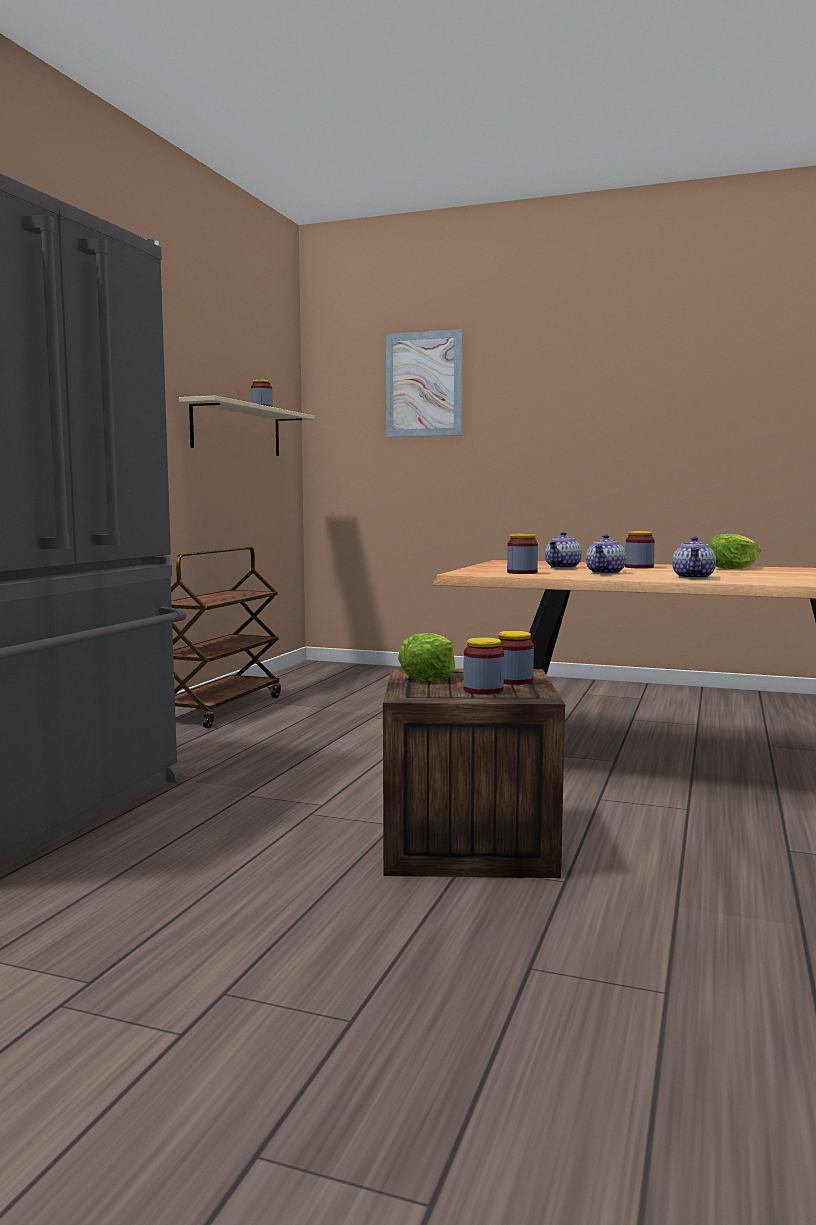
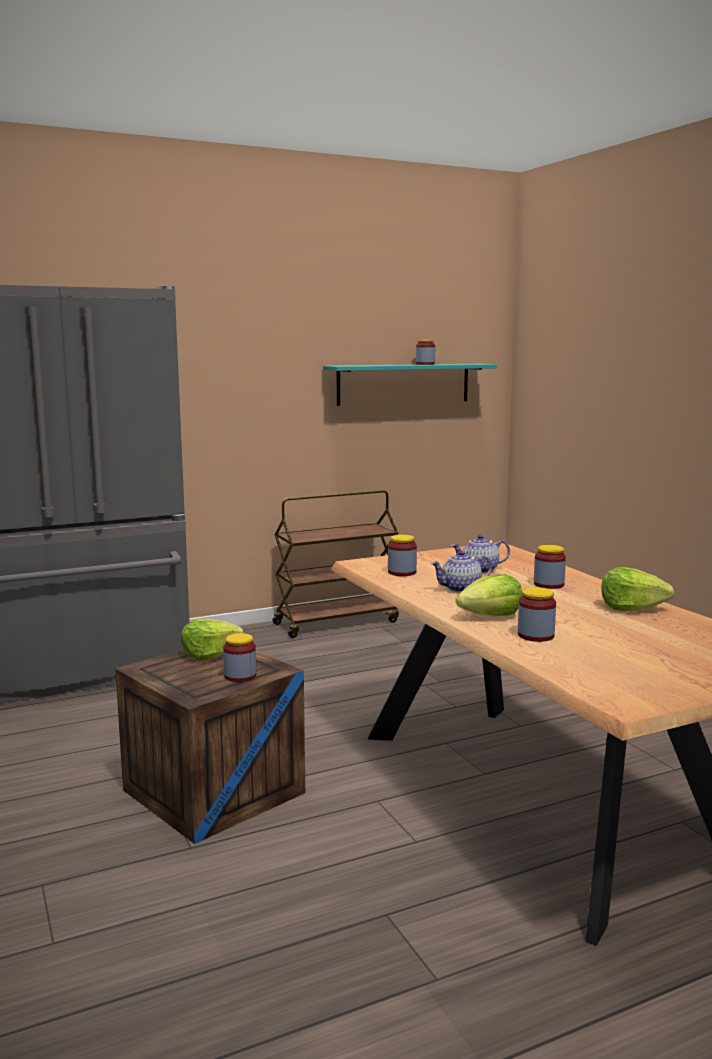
camera: 45 degrees right, 5 degrees up
beige shelf [179,396,315,456] -> turquoise shelf [323,364,497,406]
picture [386,329,463,437] -> none
jar [463,637,504,695] -> jar moved to [518,587,556,642]
teapot [672,536,716,579] -> lettuce [456,574,522,616]

